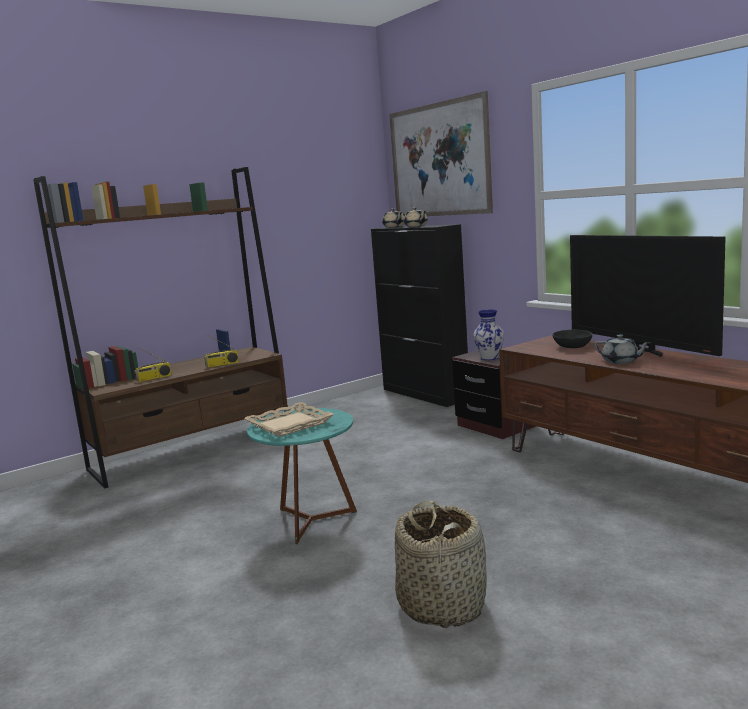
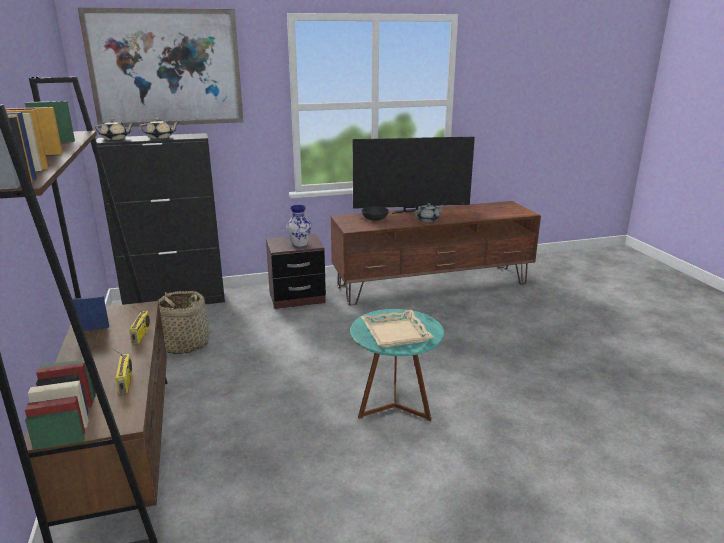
camera: 70 degrees left, 10 degrees up
basket [395,500,487,628] -> basket moved to [158,291,209,354]

